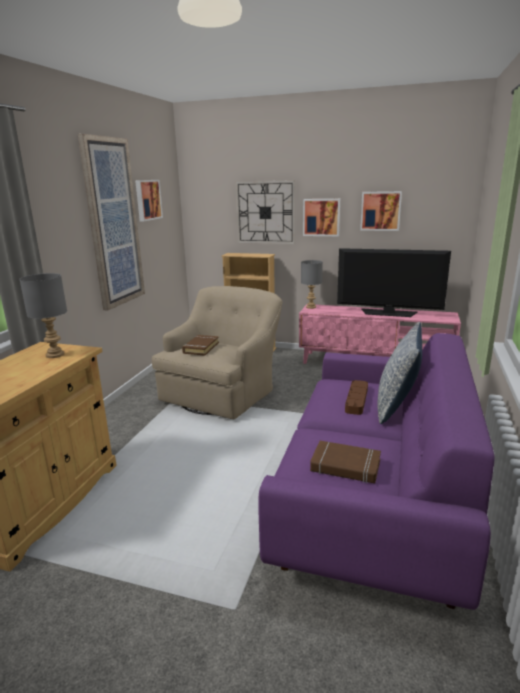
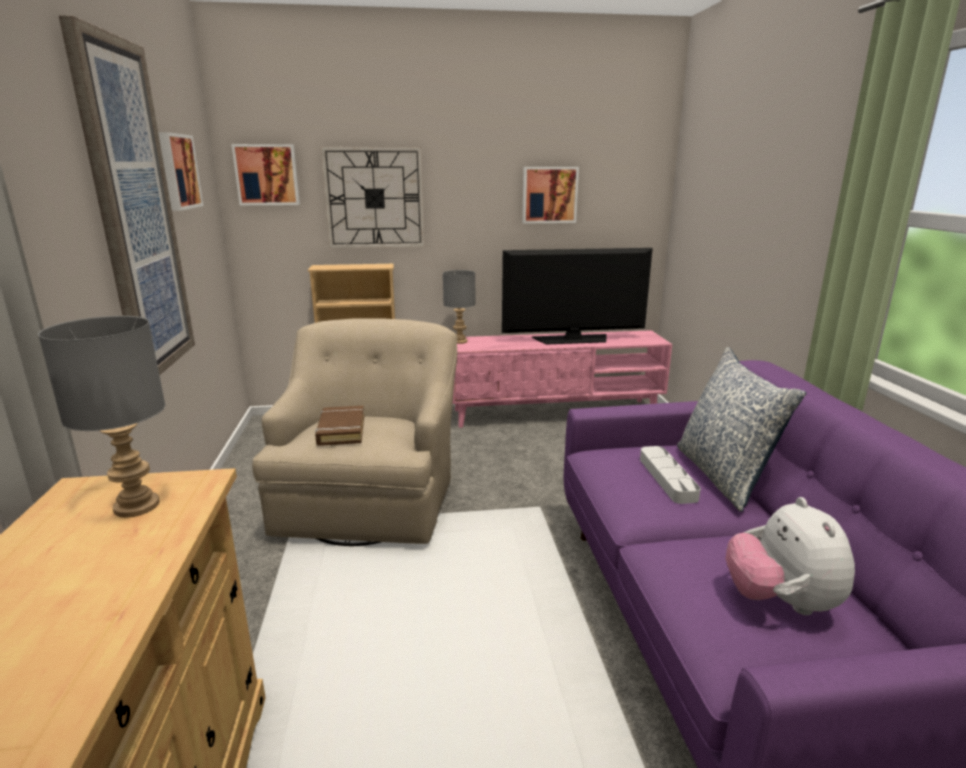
camera: 25 degrees left, 0 degrees up
picture [303,199,340,236] -> picture moved to [231,144,300,205]
brown book [310,441,381,483] -> plush toy [726,497,855,615]
brown tray [345,380,368,415] -> grey tray [640,446,701,504]

